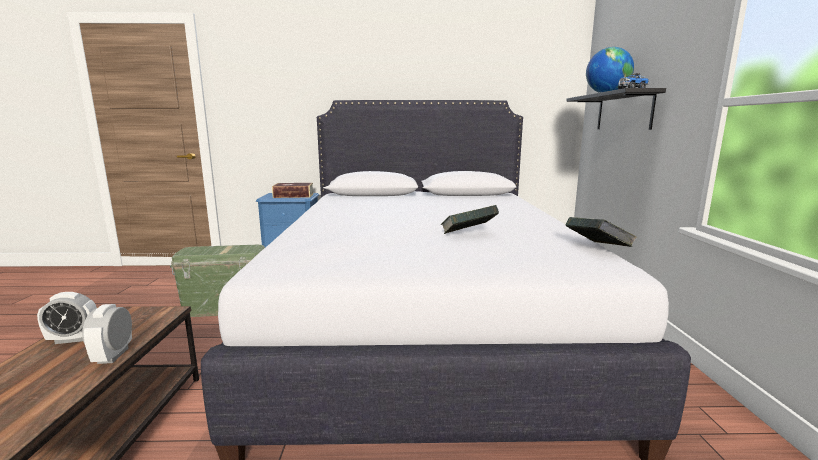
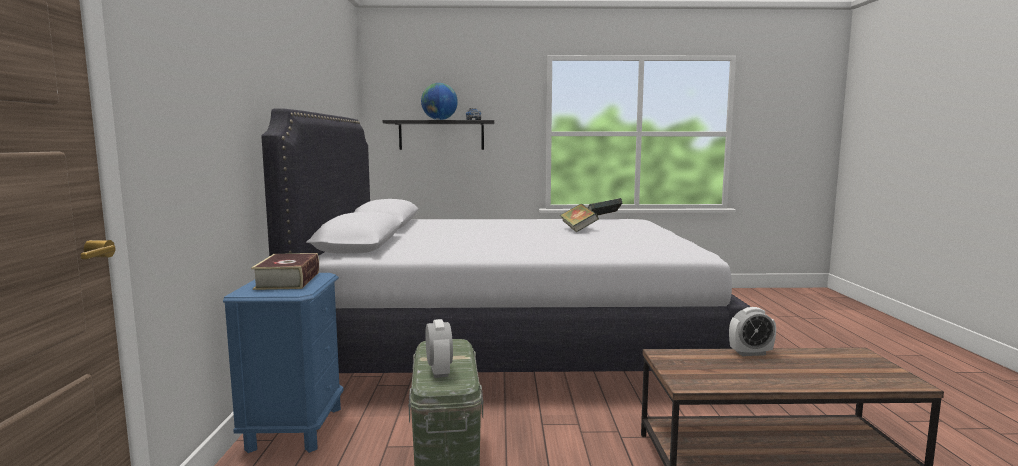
camera: 90 degrees left, 5 degrees down
alarm clock [37,292,97,344] -> alarm clock moved to [425,319,453,378]

